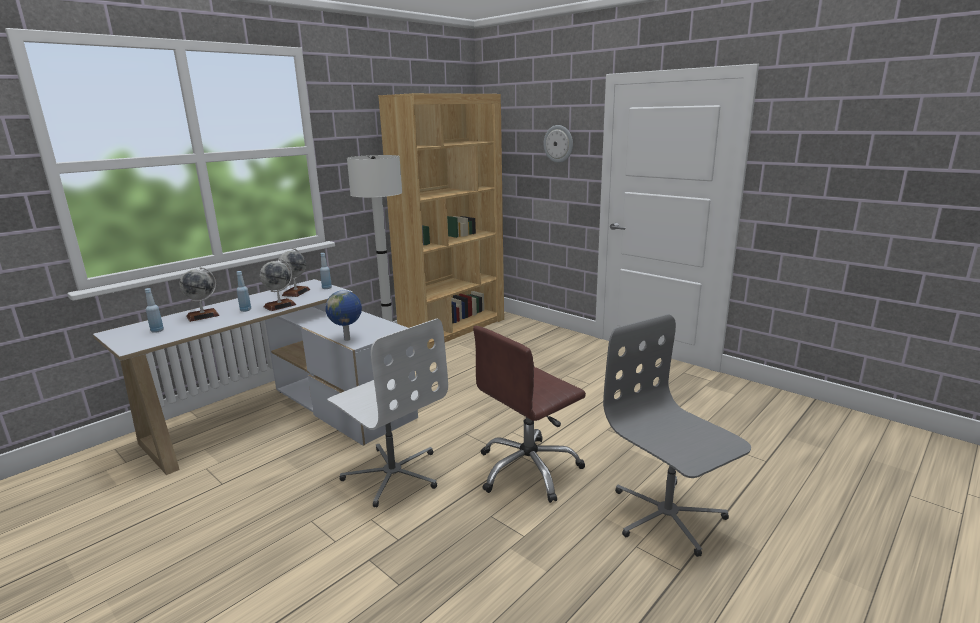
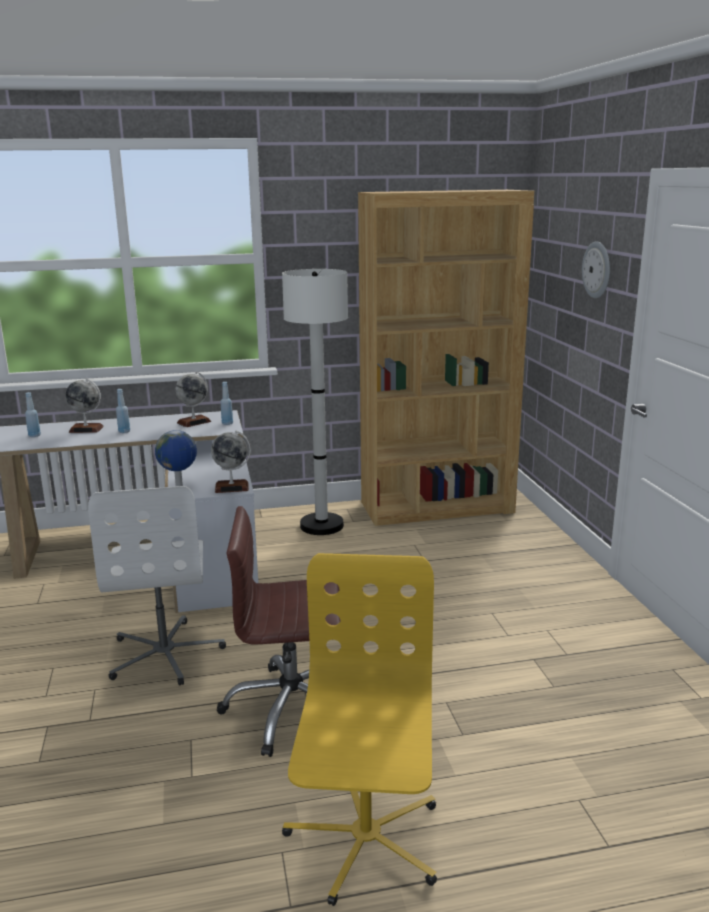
camera: 35 degrees right, 0 degrees up
globe [260,259,297,311] -> globe moved to [211,431,251,493]
grey office chair [603,314,751,557] -> yellow office chair [282,553,437,906]

